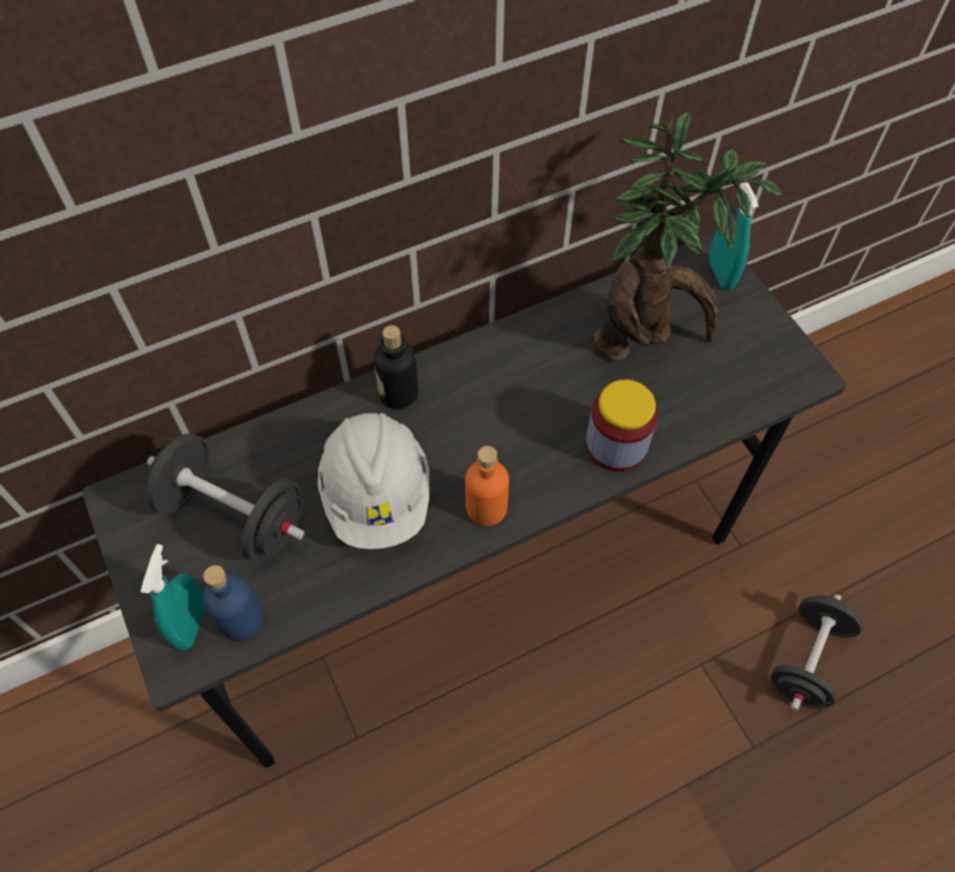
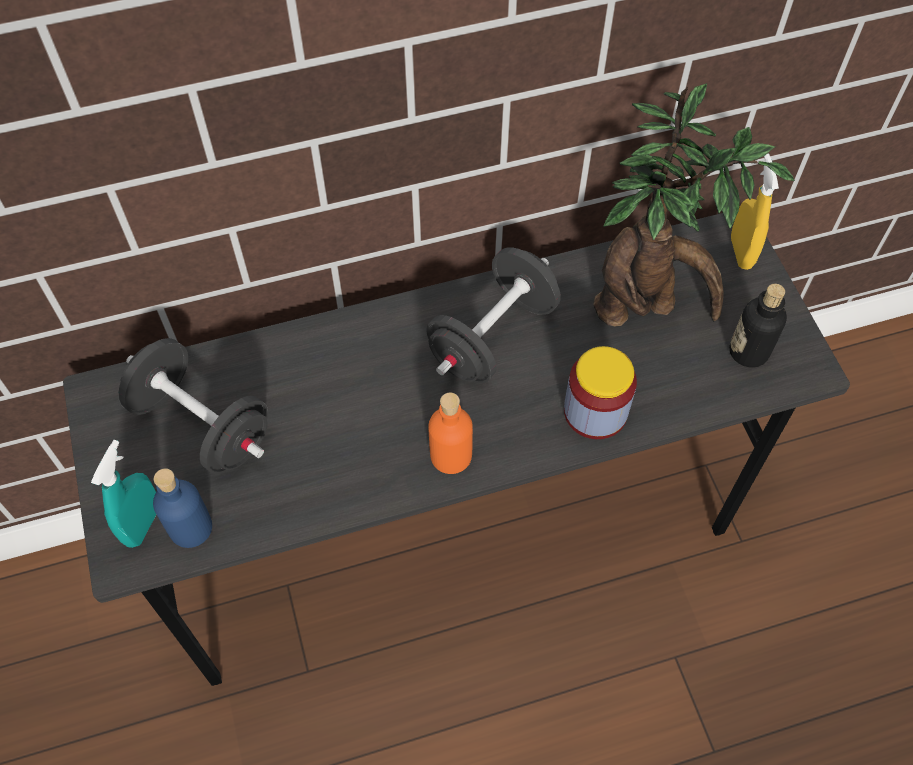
camera: 10 degrees right, 0 degrees up
white hard hat [318,413,429,549] -> none
bottle [374,325,419,409] -> bottle moved to [729,284,787,368]
turquoise spray bottle [709,182,759,290] -> yellow spray bottle [731,154,779,270]
black dumbbell [771,594,863,711] -> black dumbbell moved to [426,247,561,383]

